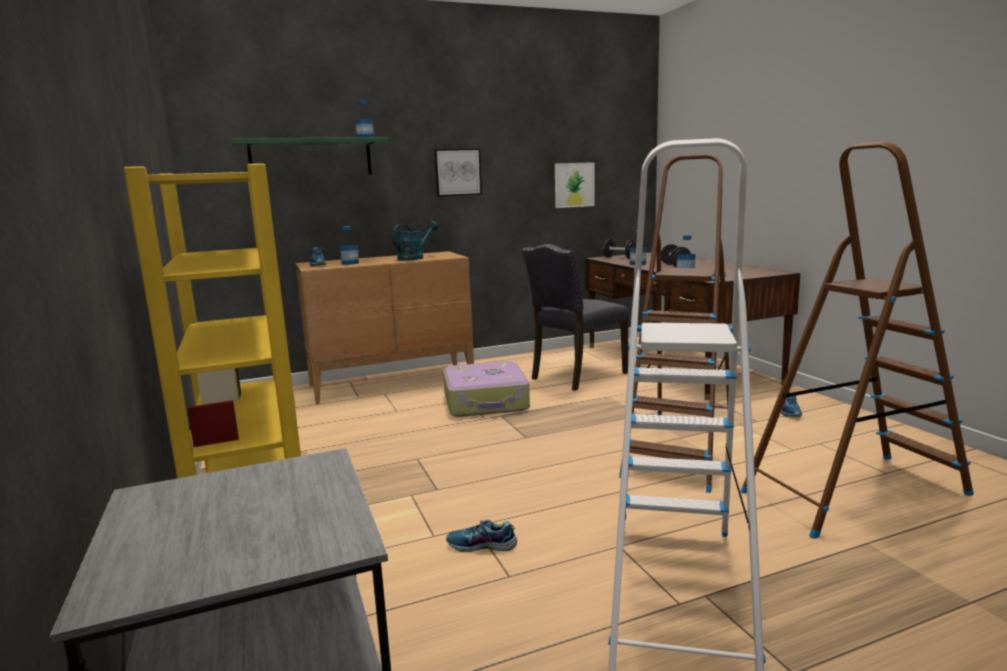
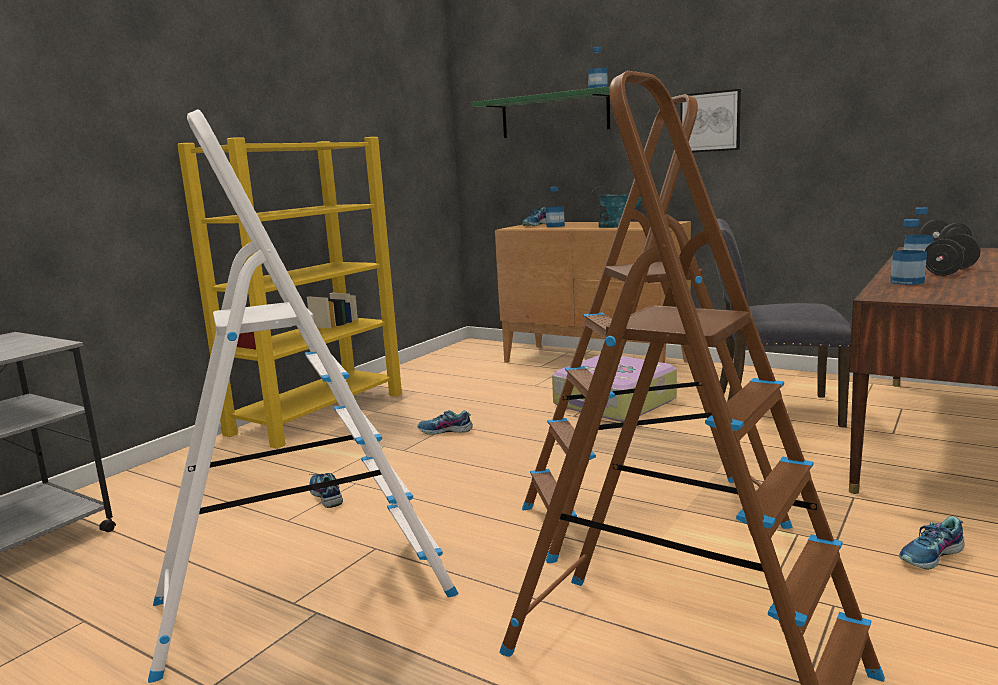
camera: 55 degrees right, 0 degrees up
picture [555,162,595,208] -> none
none -> shoe [418,410,473,435]

